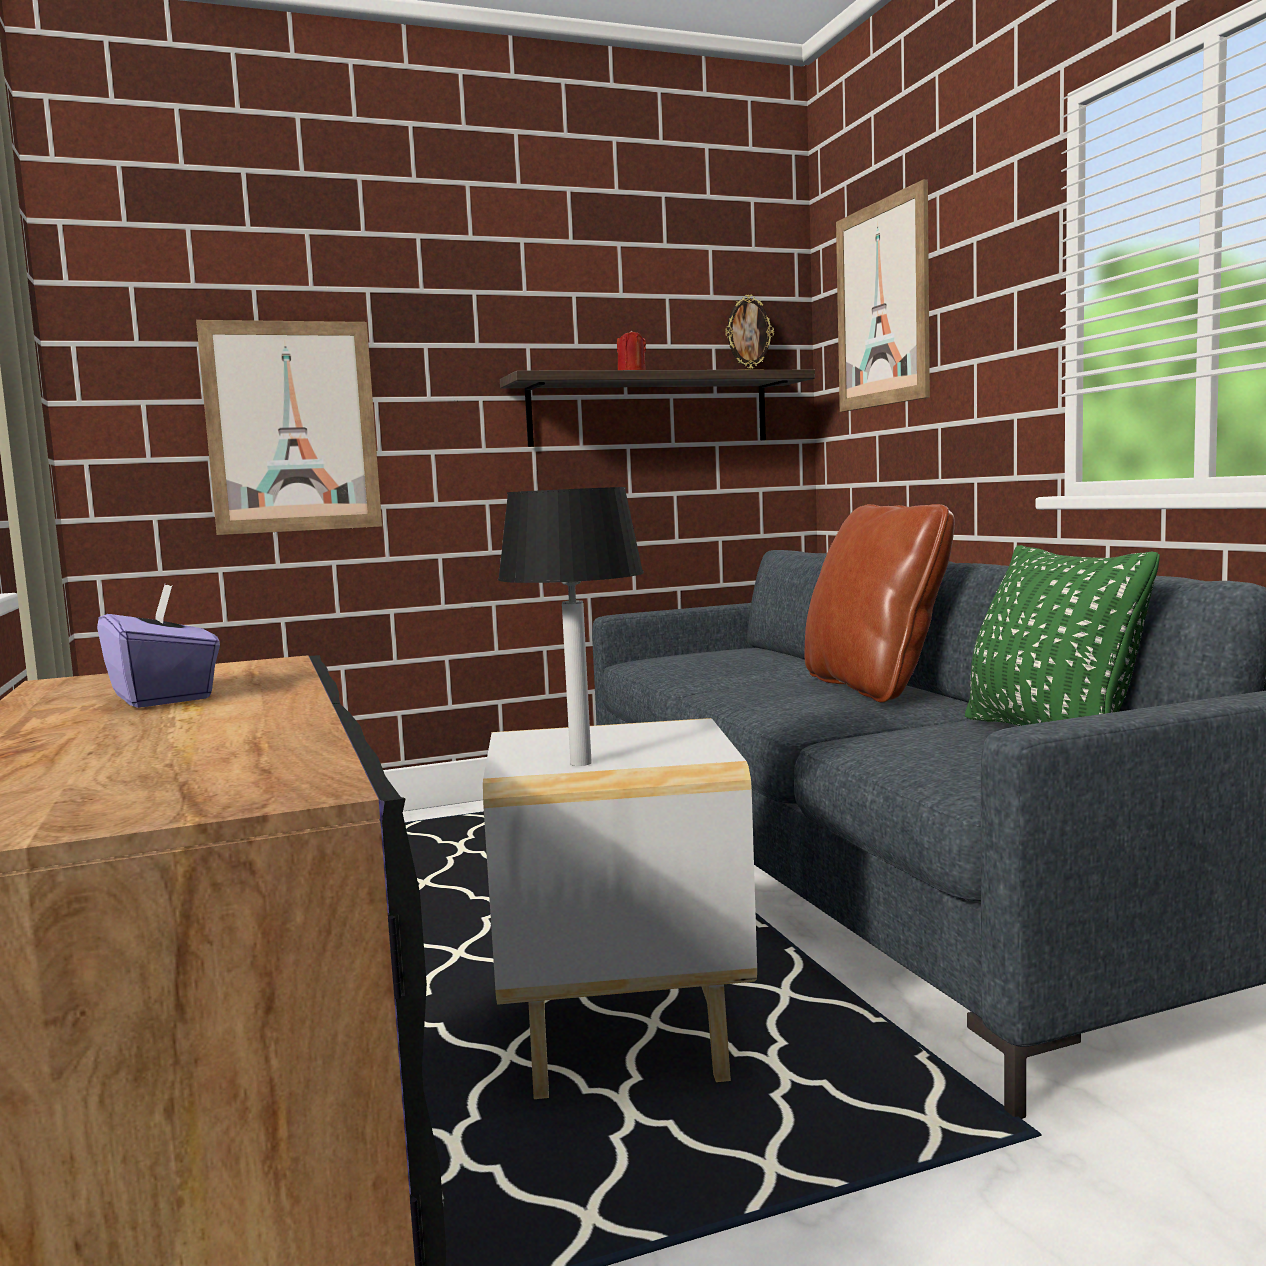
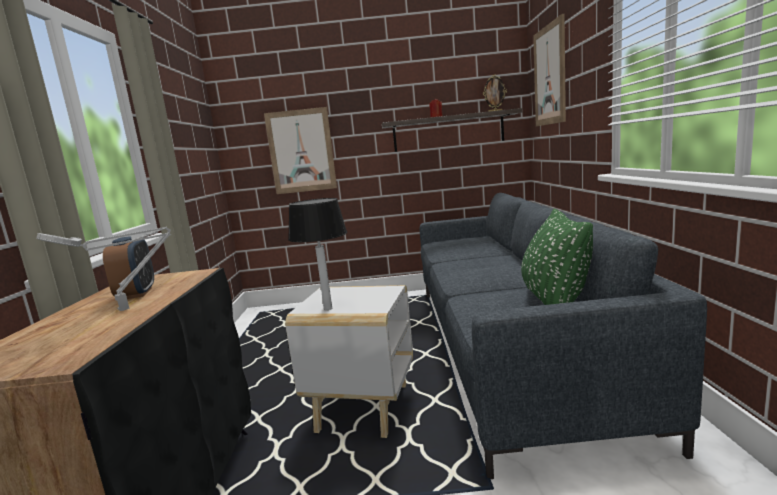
camera: 20 degrees right, 5 degrees up
purple tissue box [97,585,220,708] -> alarm clock [103,236,154,299]
brown pillow [805,504,955,703] -> none
none -> grey table lamp [37,227,171,311]

